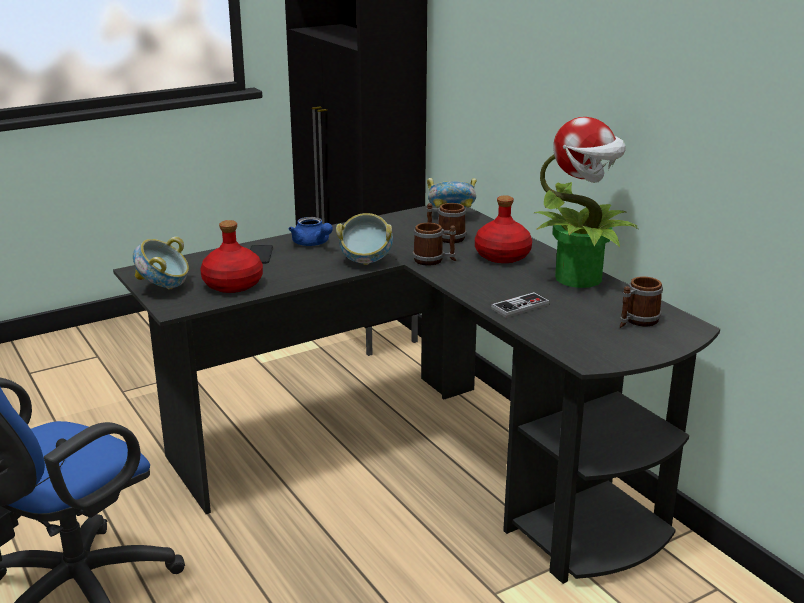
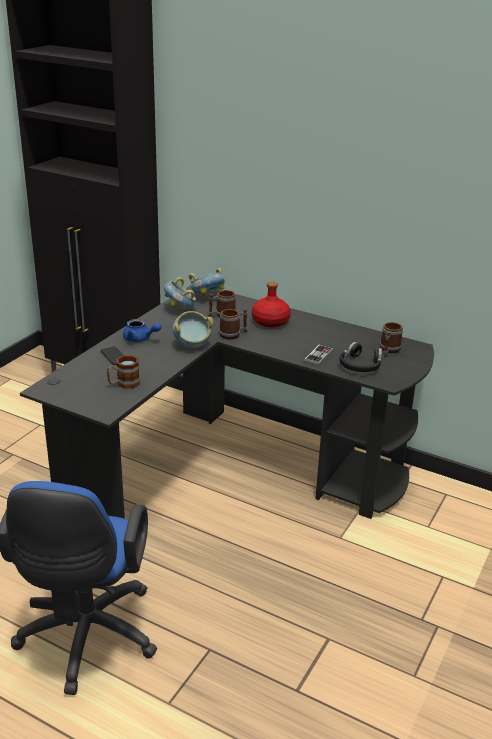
camera: 30 degrees left, 5 degrees up
bowl [133,237,189,290] -> bowl moved to [164,277,196,310]
red bottle [200,220,263,293] -> mug [107,355,140,389]
potted plant [534,117,638,288] -> none
none -> black headphones [339,342,382,372]

